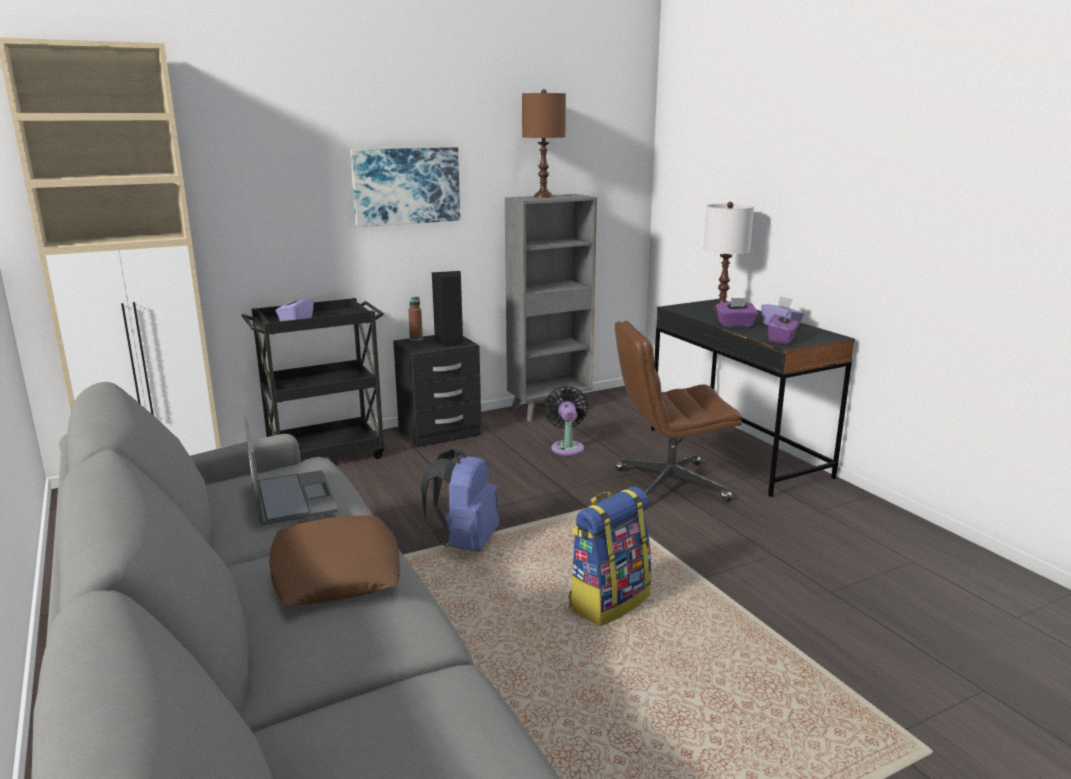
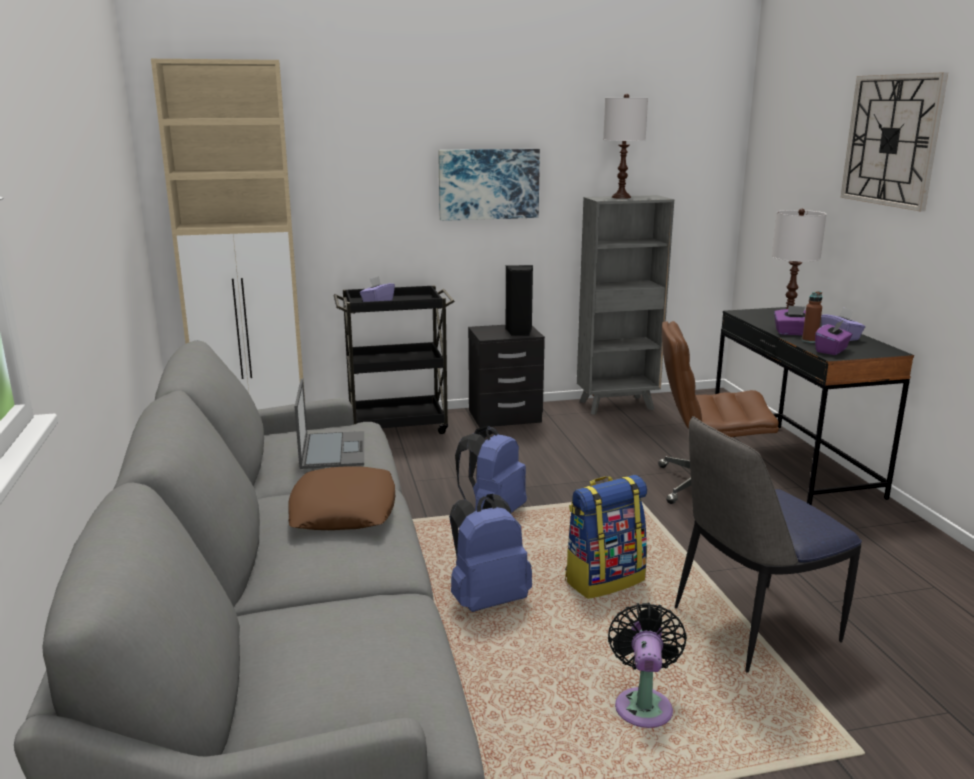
camera: 15 degrees right, 0 degrees up
brown bottle [408,297,423,341] -> brown bottle moved to [802,291,822,343]
brown table lamp [522,89,566,198] -> white table lamp [603,94,648,199]
black fan [544,386,588,456] -> black fan moved to [608,603,687,728]
none -> blue backpack [449,494,532,612]
none -> chair [675,416,862,672]
none -> wall clock [840,72,948,211]

